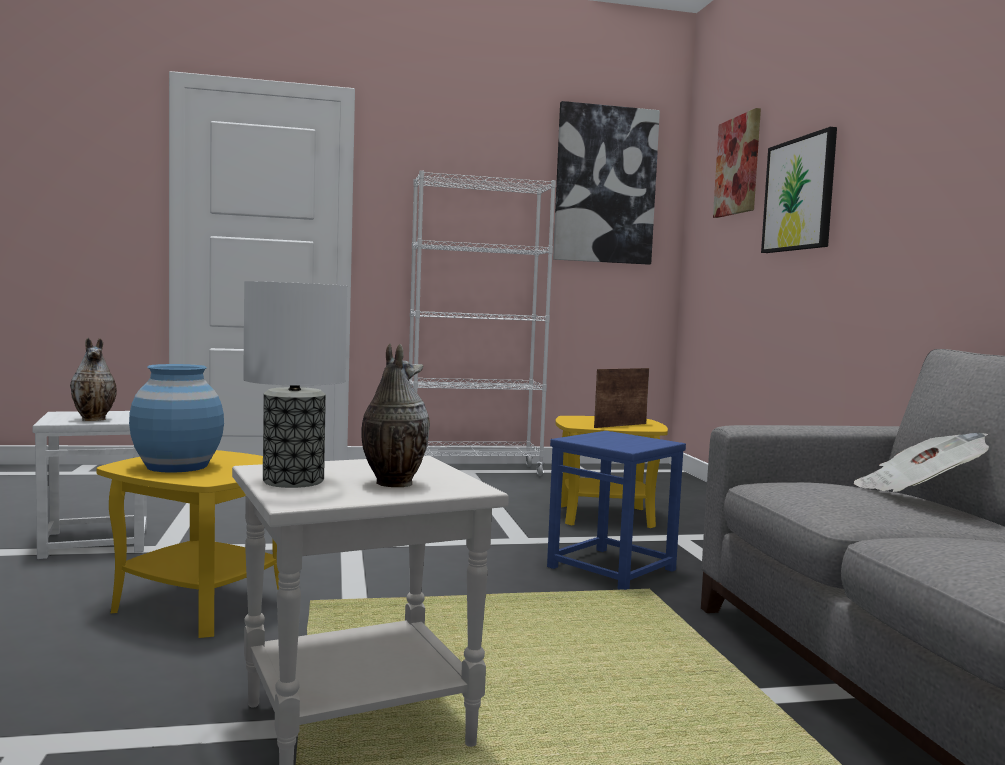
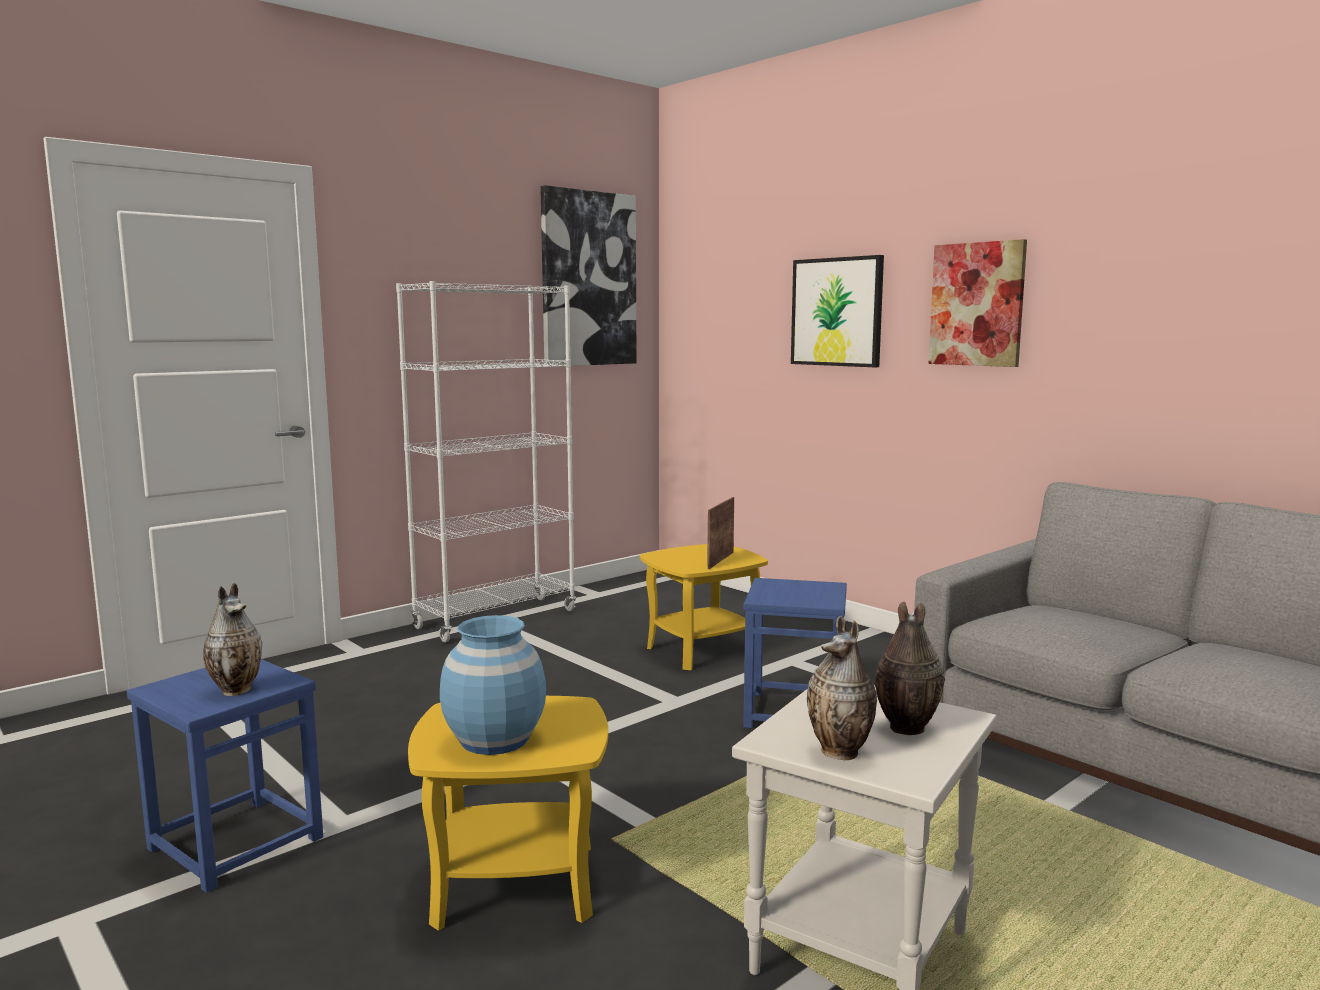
camera: 30 degrees left, 5 degrees up
white stool [33,411,147,559] -> blue stool [127,659,323,893]
table lamp [243,281,347,488] -> vase [807,616,877,760]
picture [713,108,761,218] -> picture moved to [928,239,1027,367]
newspaper [854,433,989,492] -> none

